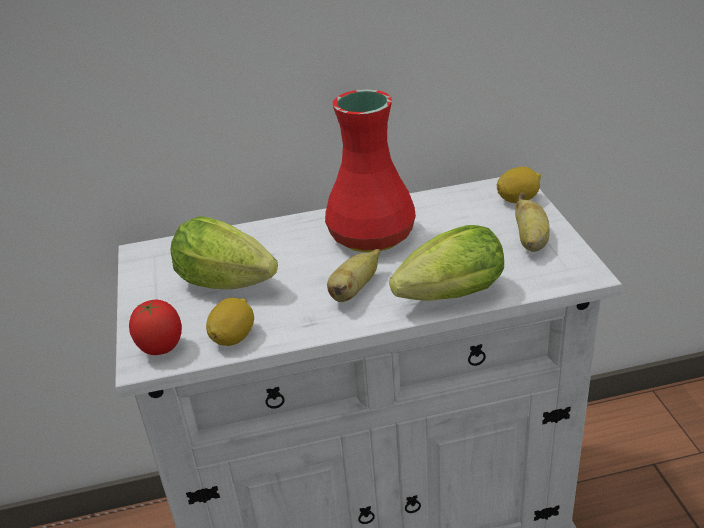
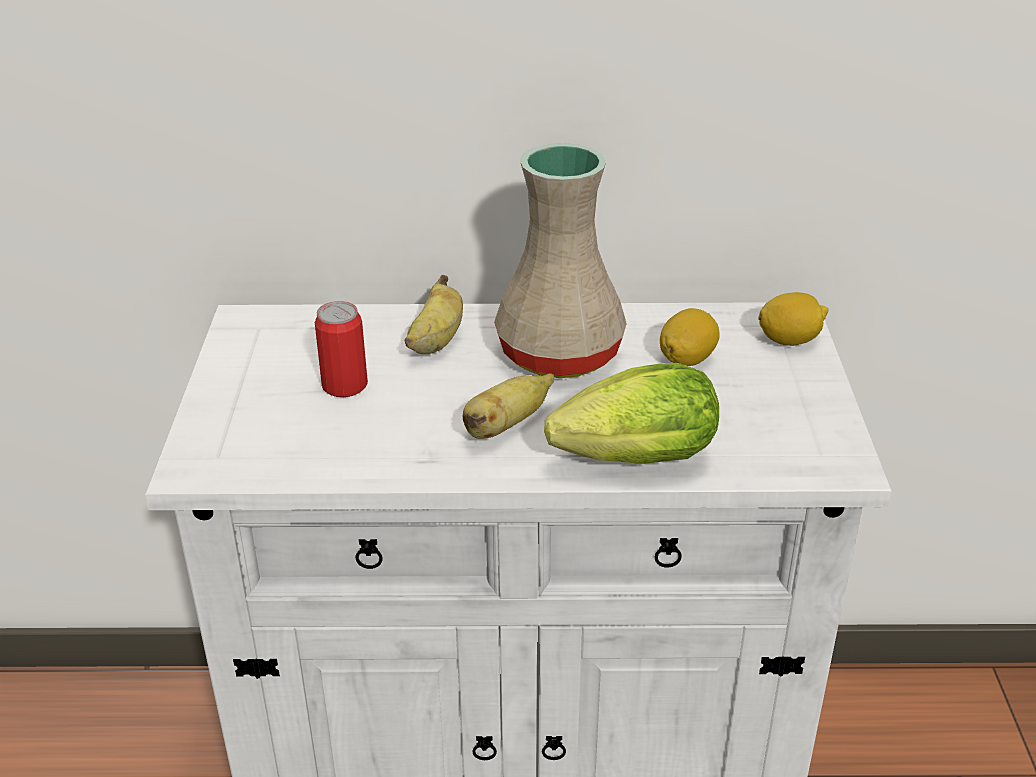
camera: 10 degrees right, 0 degrees up
tomato [129,300,182,355] -> none
lettuce [170,216,278,289] -> can [315,301,368,397]
lemon [206,298,254,346] -> lemon moved to [660,308,720,366]
red vase [325,89,416,253] -> beige vase [494,143,627,378]
banana [515,193,550,252] -> banana moved to [405,275,463,354]

